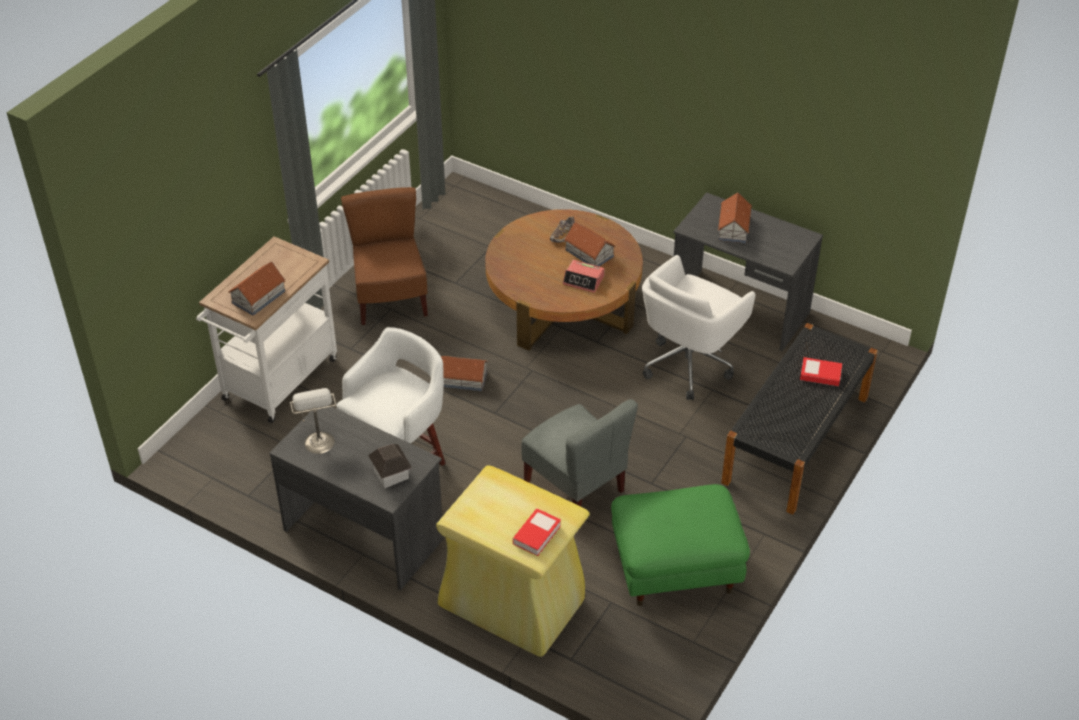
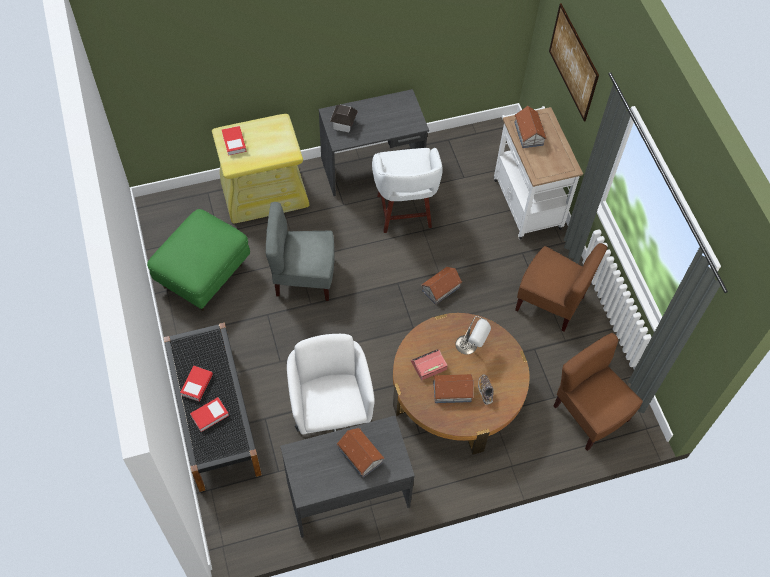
camera: 130 degrees right, 15 degrees up
white table lamp [290,388,336,454] -> white table lamp moved to [455,316,491,354]
none -> book [180,365,213,402]
none -> picture [549,3,599,122]
none -> brown chair [554,333,643,451]

